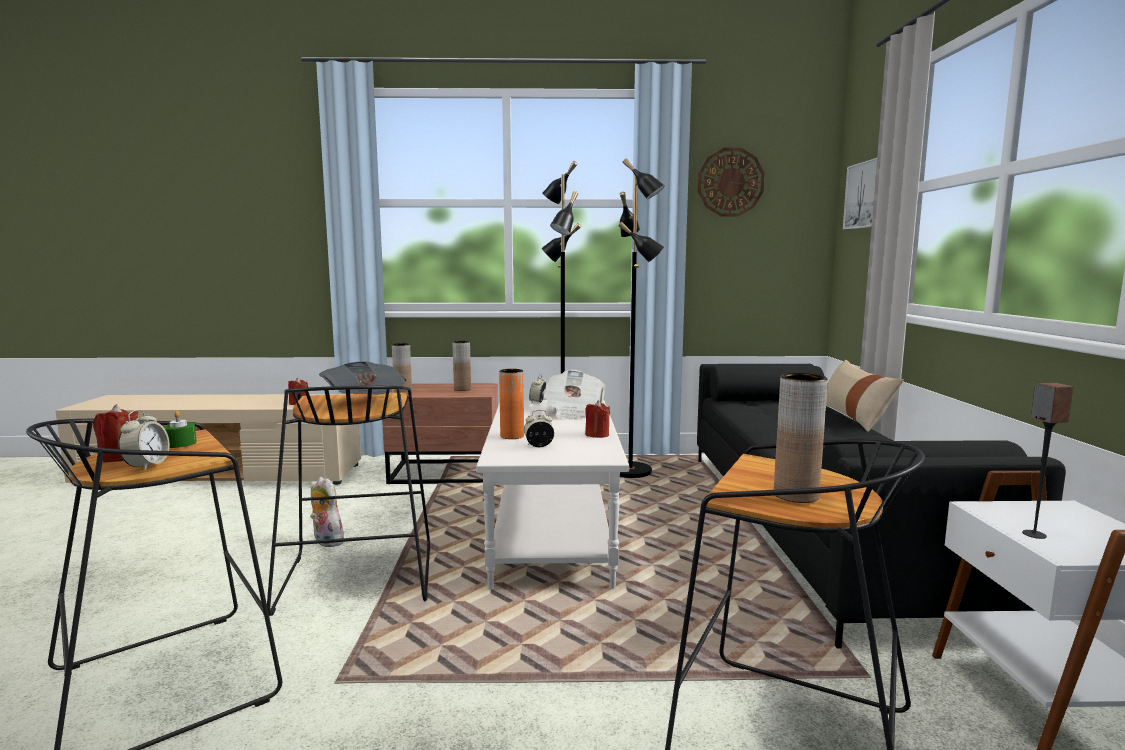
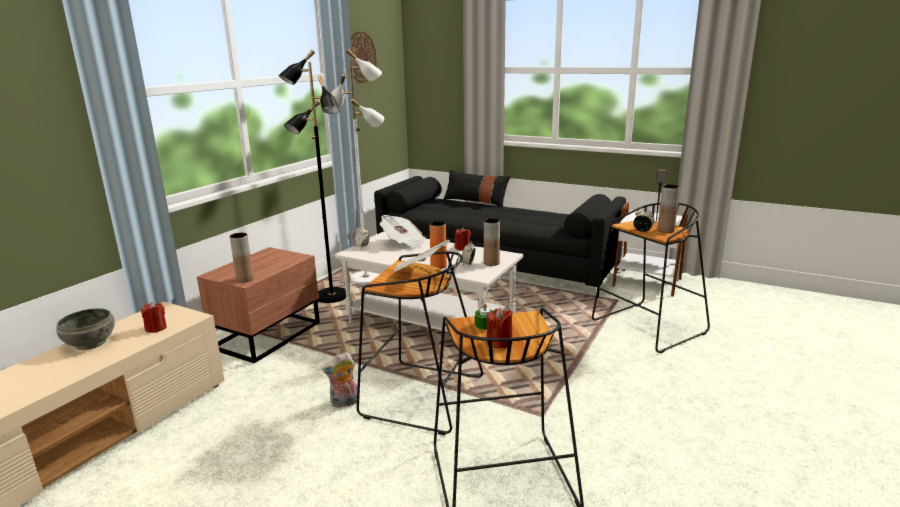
camera: 60 degrees left, 10 degrees up
alarm clock [118,410,170,470] -> alarm clock moved to [633,208,655,232]
brown vase [452,341,471,391] -> brown vase moved to [484,218,500,266]
black floor lamp [618,158,665,478] -> white floor lamp [331,49,384,285]
beige pillow [826,360,904,432] -> black pillow [444,170,511,207]
picture [843,158,877,230] -> none
none -> grey bowl [56,308,115,350]

